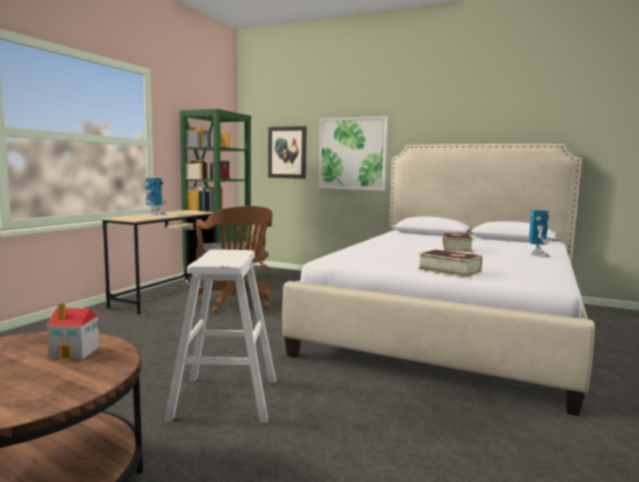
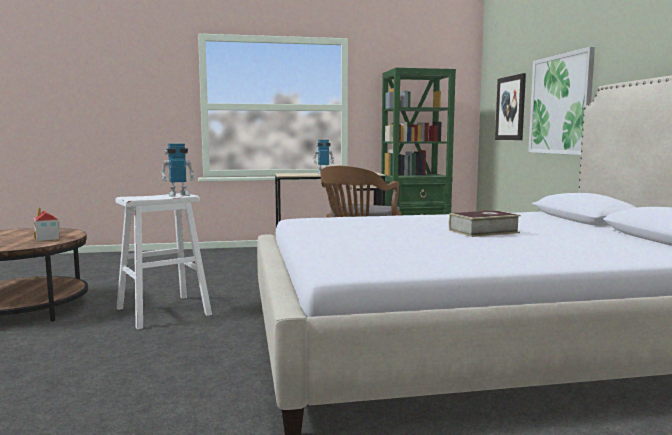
camera: 55 degrees right, 0 degrees up
book [418,249,482,277] -> none
toy robot [529,210,551,257] -> toy robot moved to [161,143,195,197]

